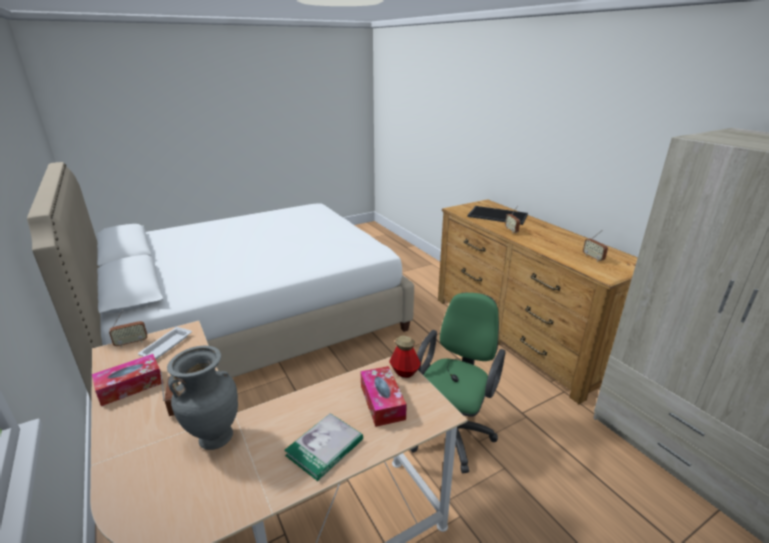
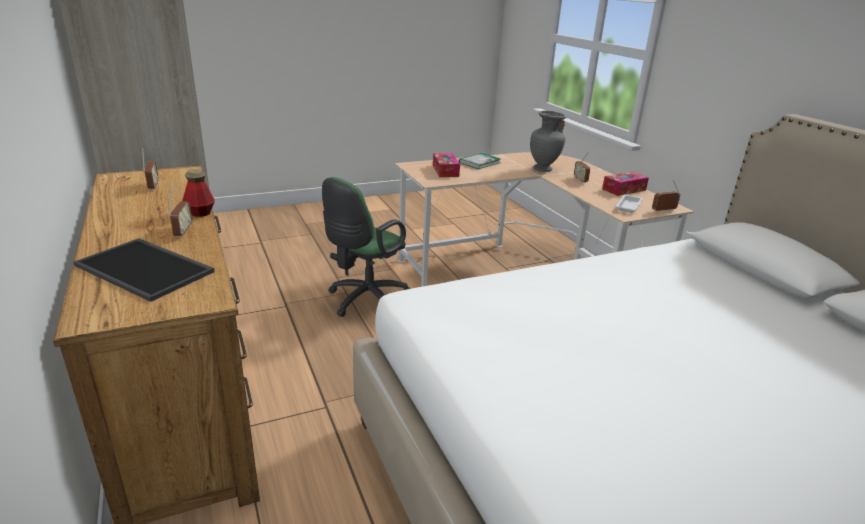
camera: 175 degrees left, 0 degrees up
bottle [389,335,421,378] -> bottle moved to [182,169,215,217]

